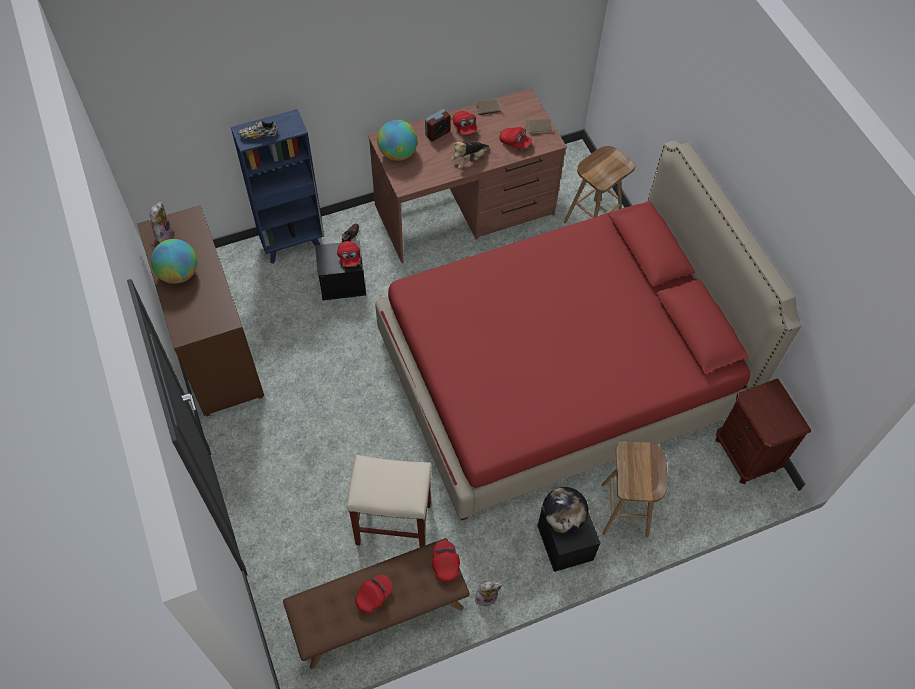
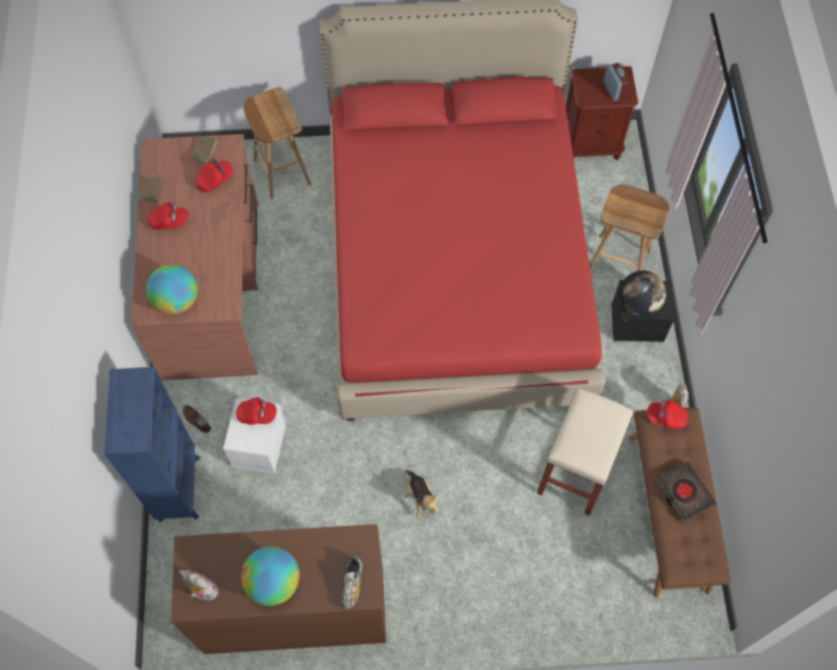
camera: 70 degrees left, 5 degrees up
shoe [238,121,278,139] -> shoe moved to [340,556,363,609]
black storage box [315,240,366,301] -> white storage box [223,398,286,474]
red cap [355,575,392,613] -> black book [655,461,717,523]
alarm clock [425,109,451,141] -> alarm clock moved to [604,63,629,101]
plush toy [451,141,489,169] -> plush toy moved to [404,470,439,518]

